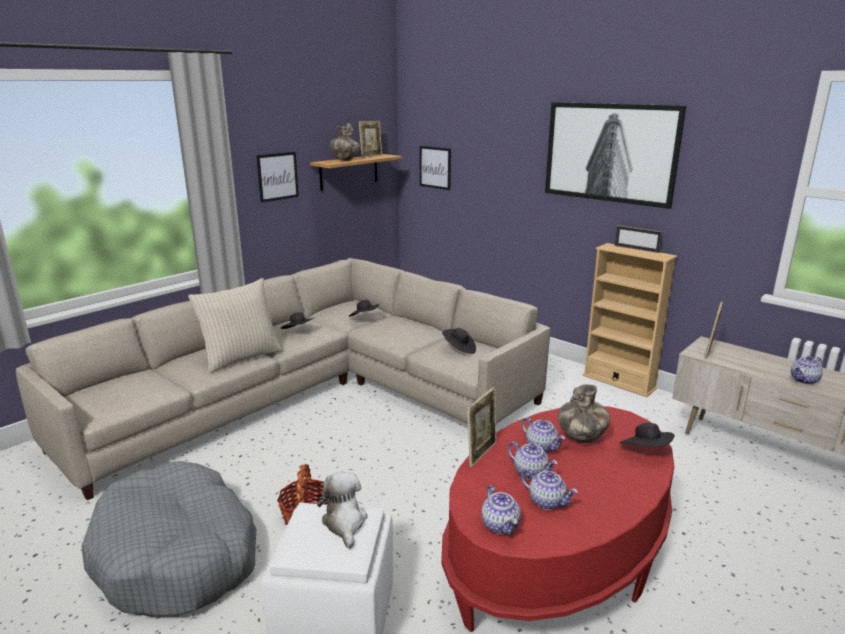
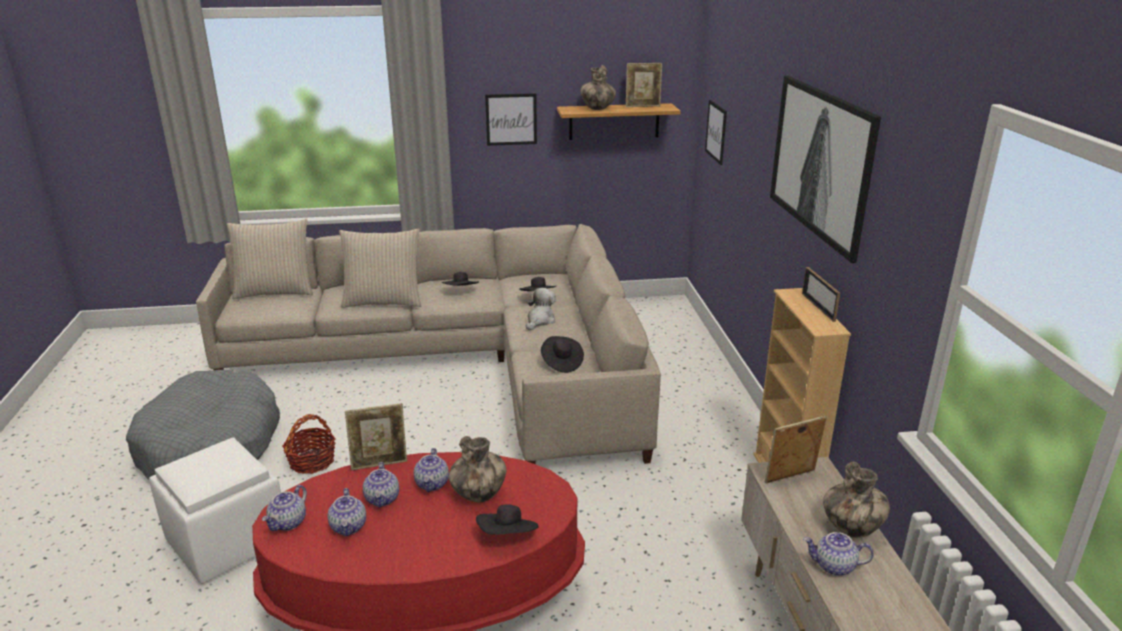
camera: 40 degrees right, 5 degrees up
plush toy [317,472,367,549] -> plush toy moved to [526,288,556,330]
none -> beige pillow [227,219,313,299]
none -> vase [823,462,890,538]

